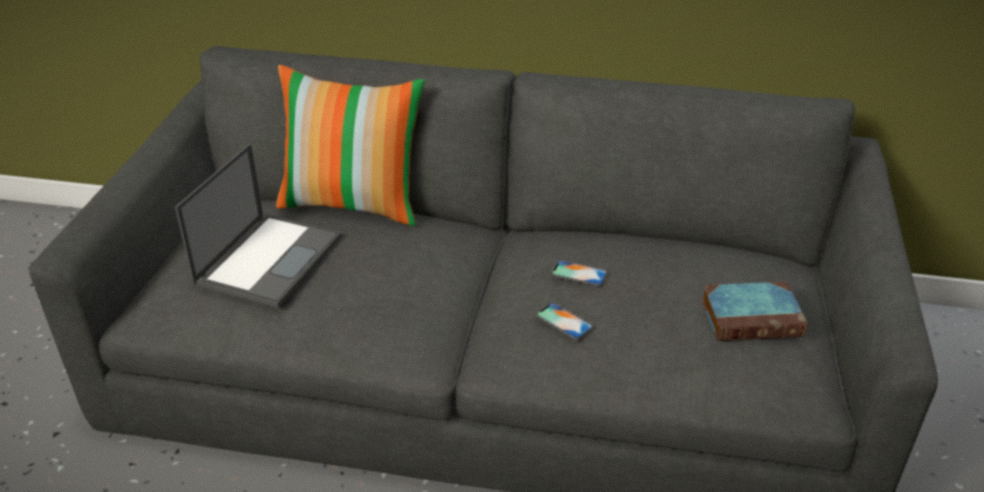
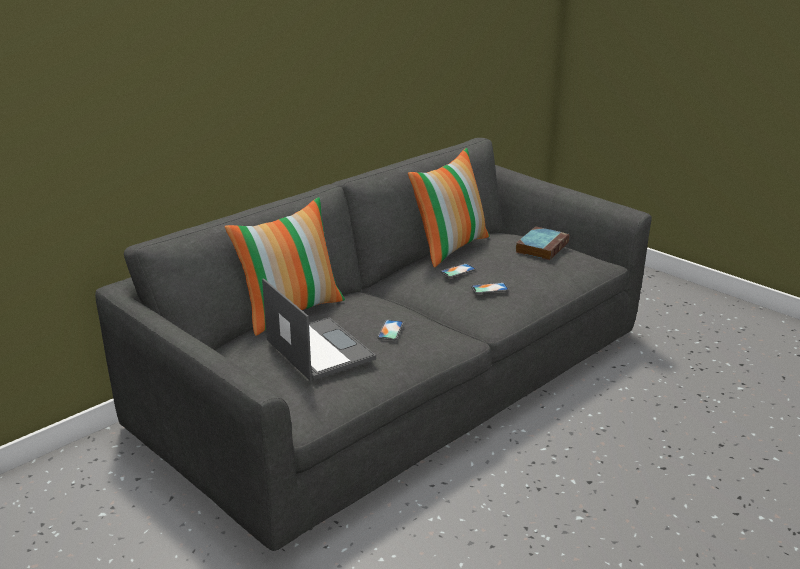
camera: 55 degrees left, 10 degrees down
none -> phone [378,320,403,341]
none -> pillow [408,148,490,267]

